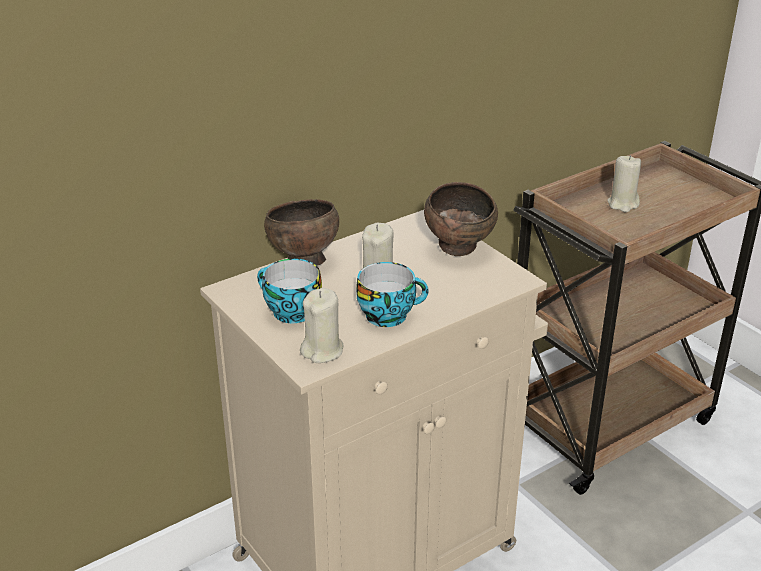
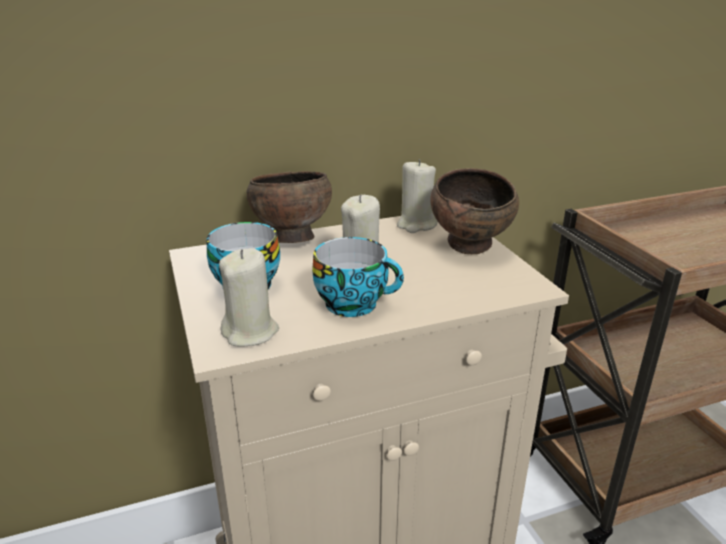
camera: 15 degrees right, 5 degrees down
beige candle [607,155,641,213] -> beige candle moved to [397,160,438,233]

